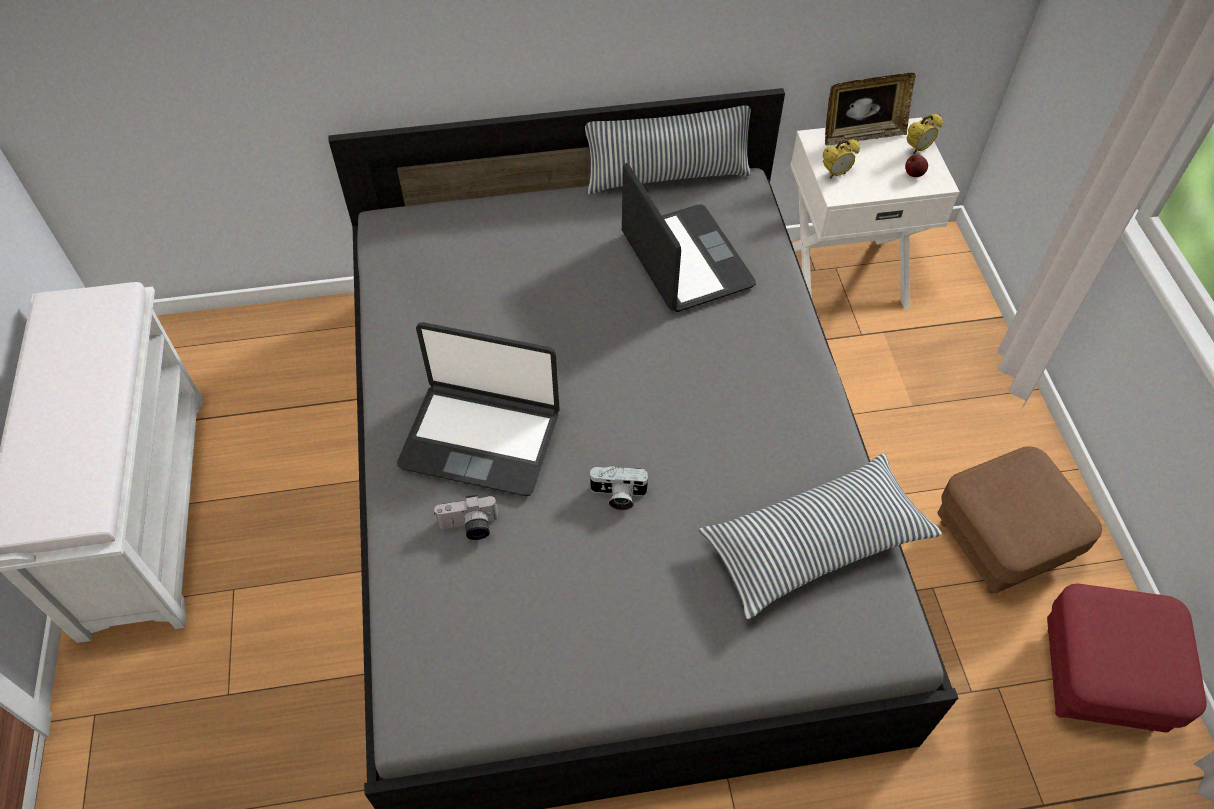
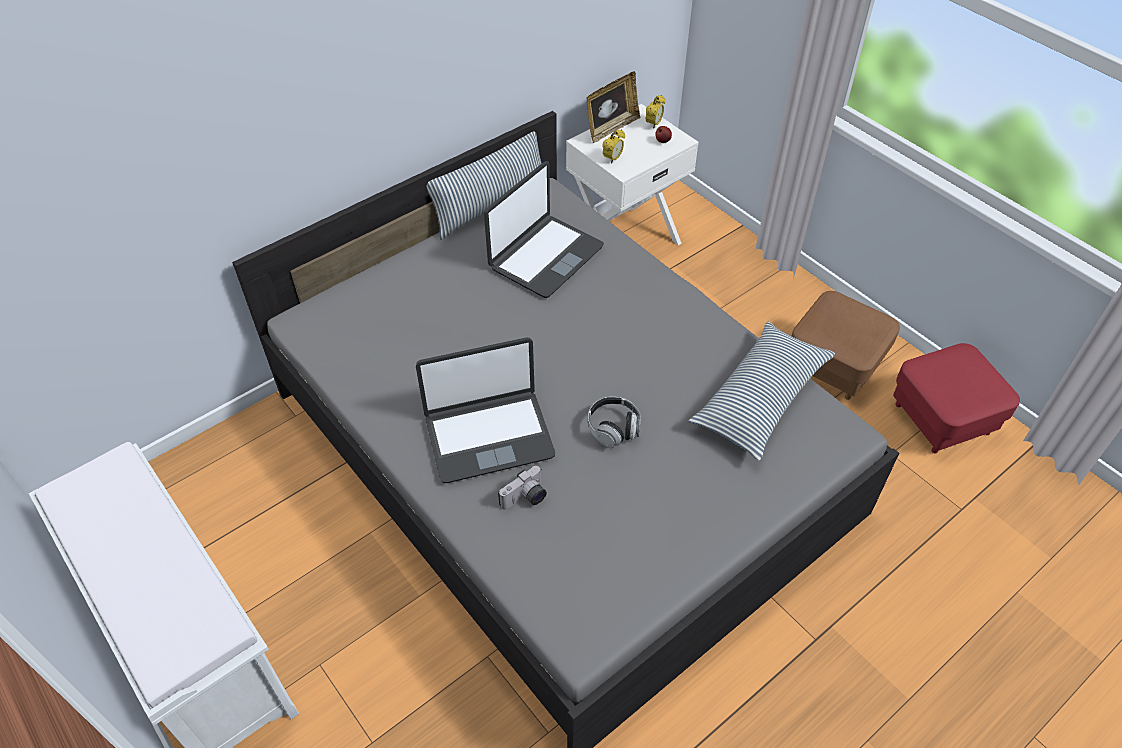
camera: 30 degrees left, 5 degrees down
camera [588,466,650,510] -> headphones [588,397,641,448]
laptop [622,163,756,312] -> laptop turned 90 degrees clockwise [484,161,604,298]

